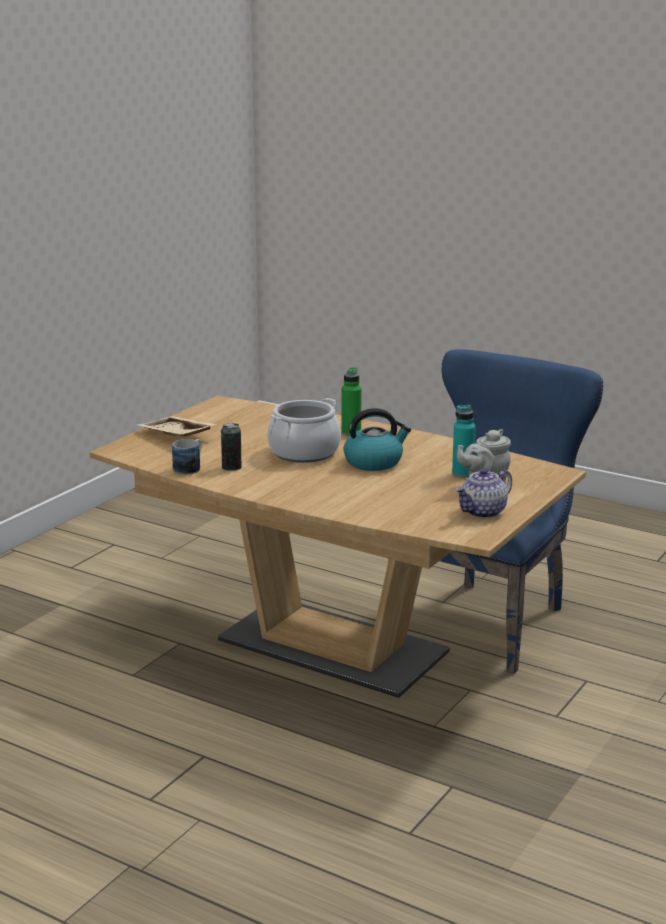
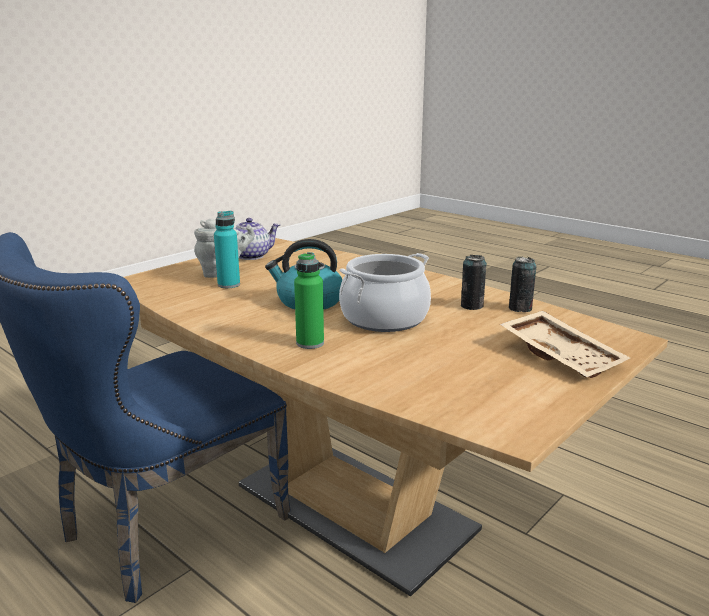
camera: 170 degrees left, 0 degrees up
mug [172,439,202,475] -> can [509,257,536,312]

